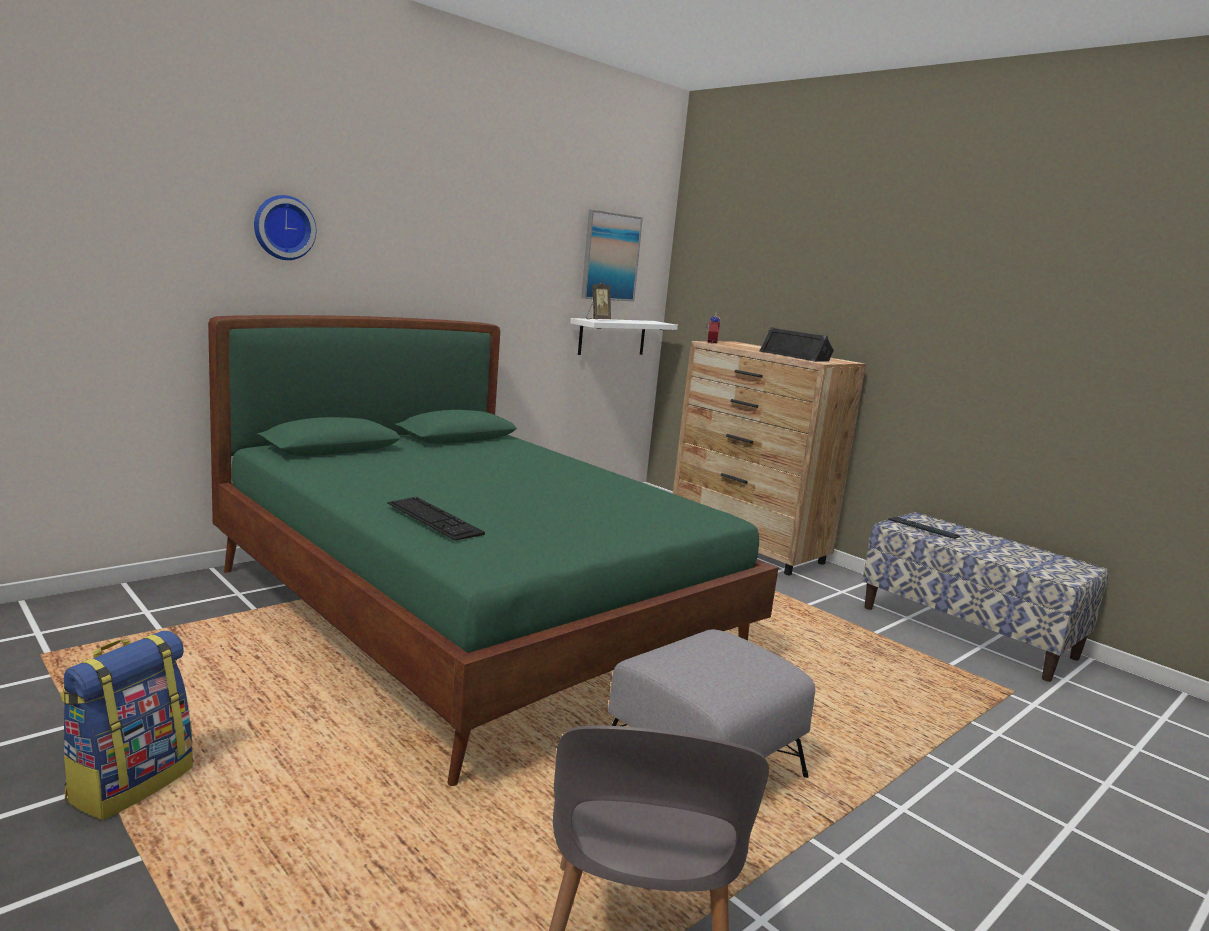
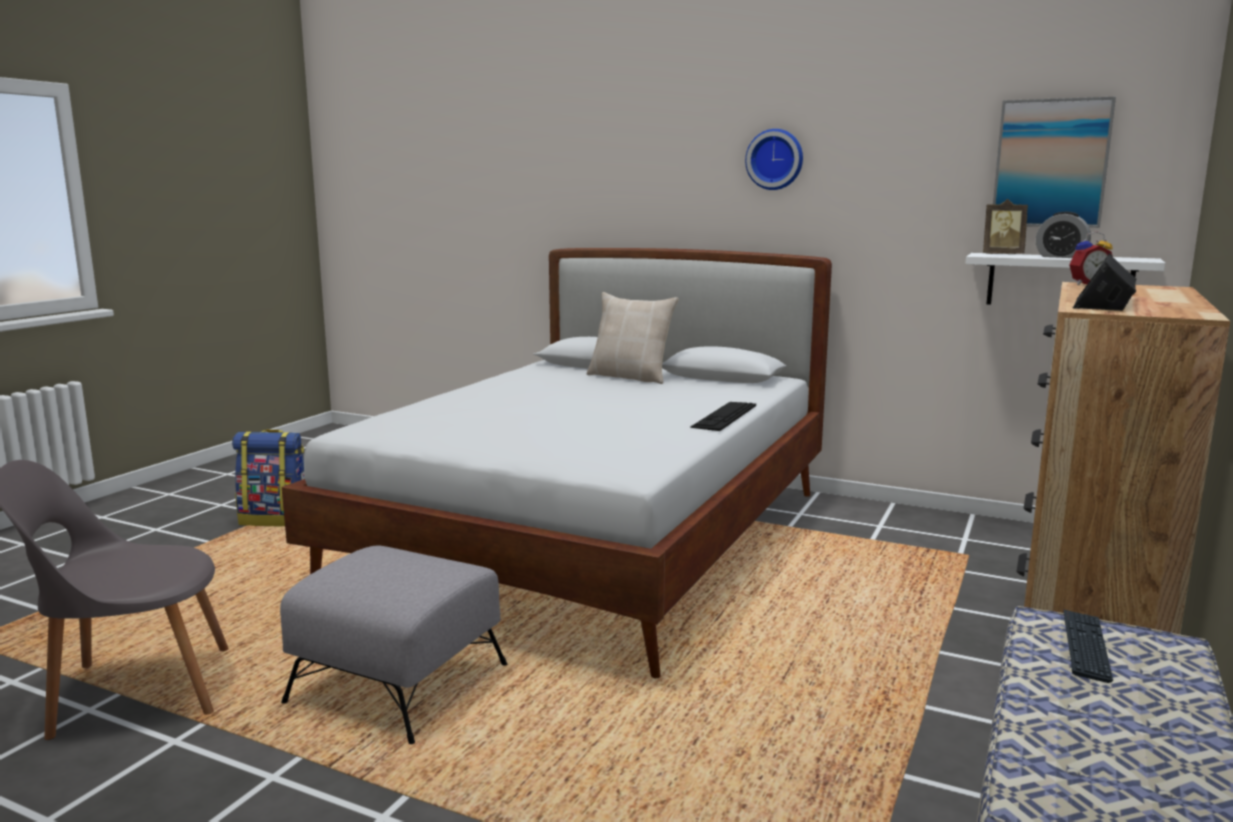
camera: 70 degrees right, 0 degrees up
green bed [208,315,779,786] -> white bed [282,248,832,678]
wall clock [254,195,316,260] -> wall clock moved to [745,129,803,190]
keyboard [387,497,485,540] -> keyboard moved to [690,402,756,431]
none -> beige pillow [587,292,678,384]
none -> alarm clock [1036,212,1091,258]

